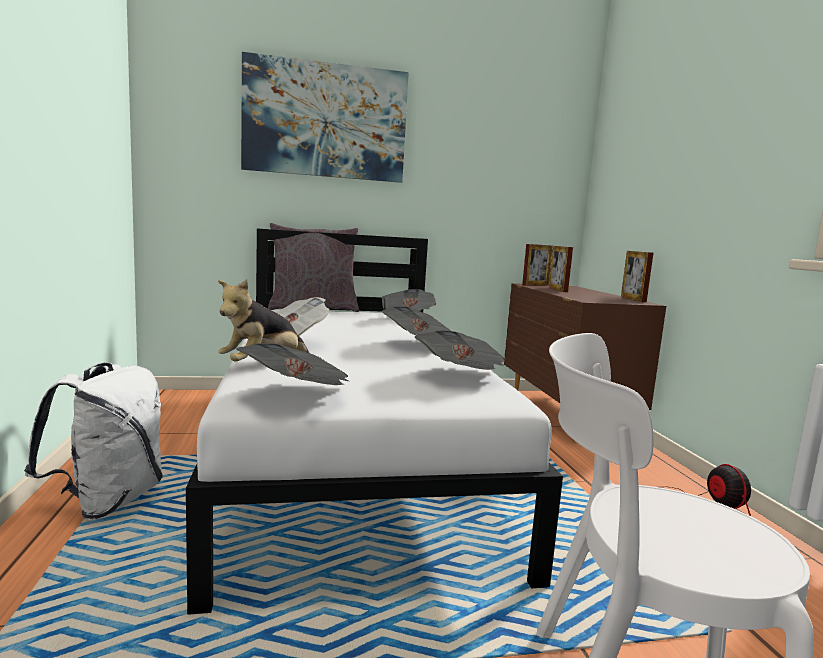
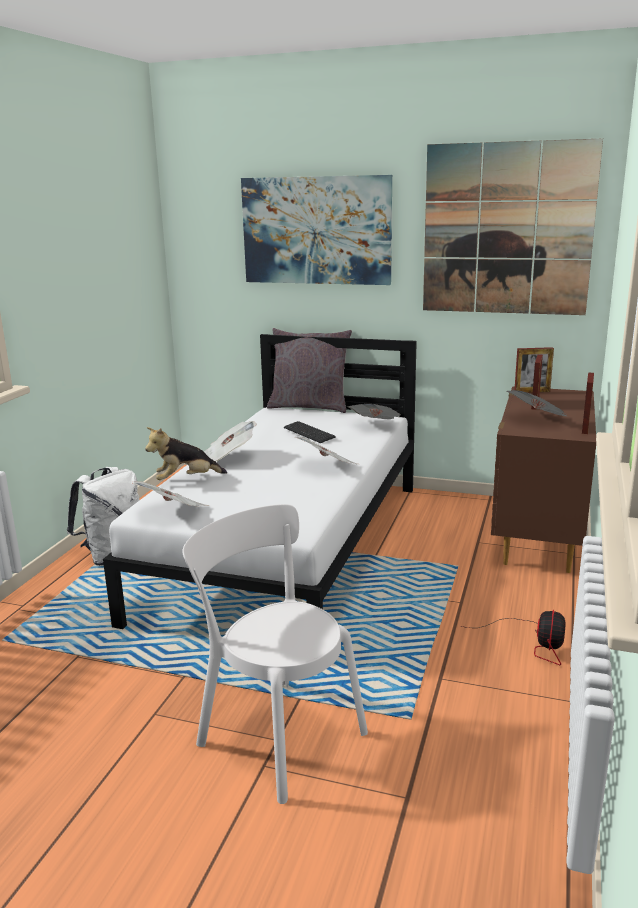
camera: 30 degrees right, 10 degrees up
newspaper [415,331,506,370] -> newspaper moved to [506,390,566,416]
none -> keyboard [284,421,336,443]
none -> picture [423,138,603,315]

